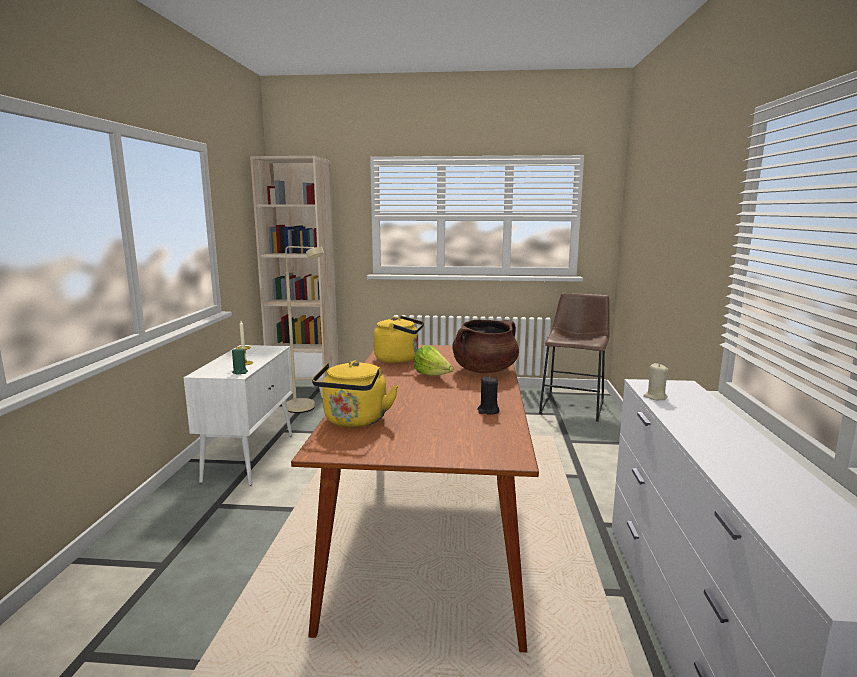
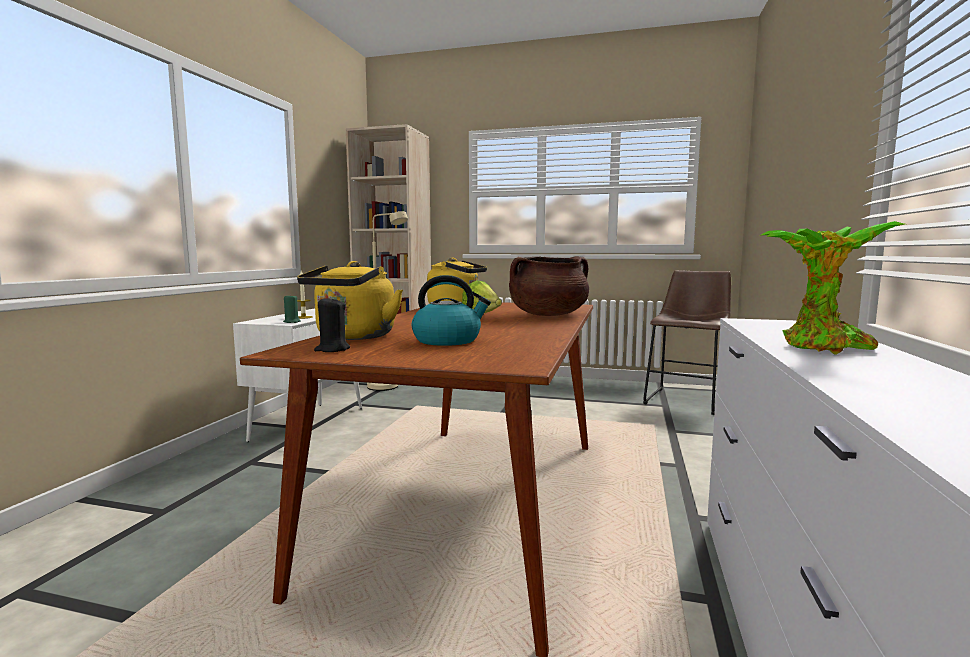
camera: 10 degrees right, 5 degrees down
black candle [477,376,500,415] -> black candle moved to [314,296,350,352]
beige candle [643,363,669,400] -> none
none -> kettle [412,275,491,346]
none -> potted plant [761,221,905,355]

